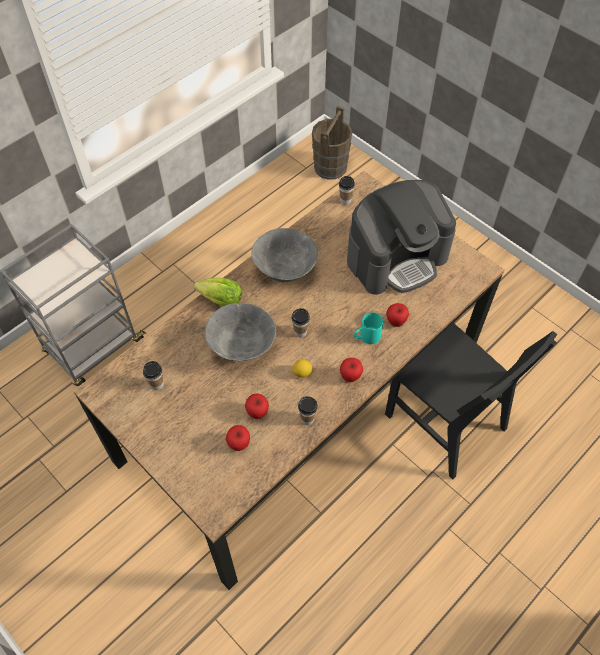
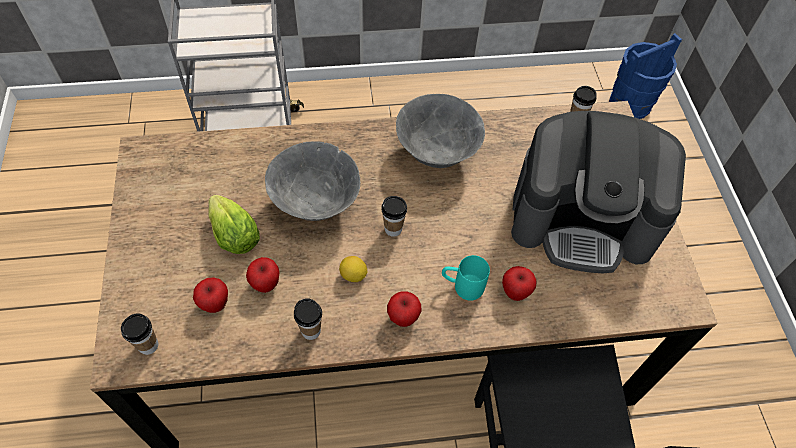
camera: 35 degrees right, 0 degrees up
cup [143,361,164,390] -> cup moved to [121,313,158,355]
lettuce [194,278,242,306] -> lettuce moved to [209,195,260,254]
brown bucket [312,106,353,180] -> blue bucket [609,33,682,119]

